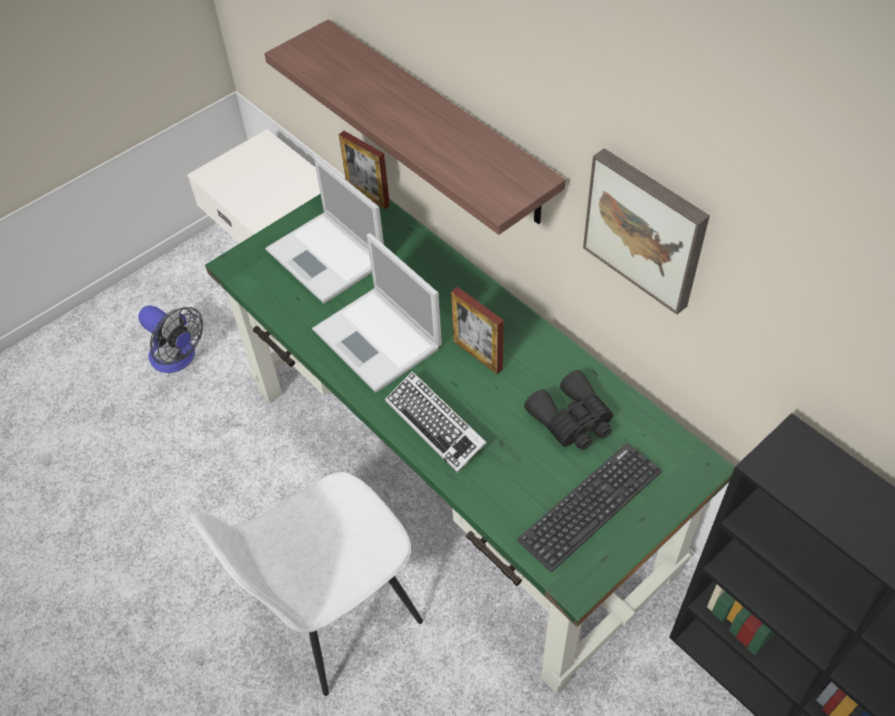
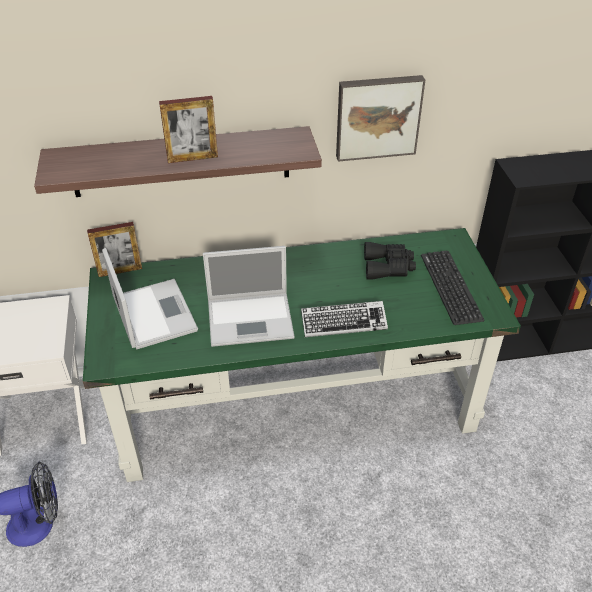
camera: 60 degrees left, 10 degrees down
white chair [190,472,423,696] -> none
laptop [265,157,384,304] -> laptop turned 105 degrees counterclockwise [102,248,198,349]
picture frame [451,287,504,374] -> picture frame moved to [159,96,218,163]

